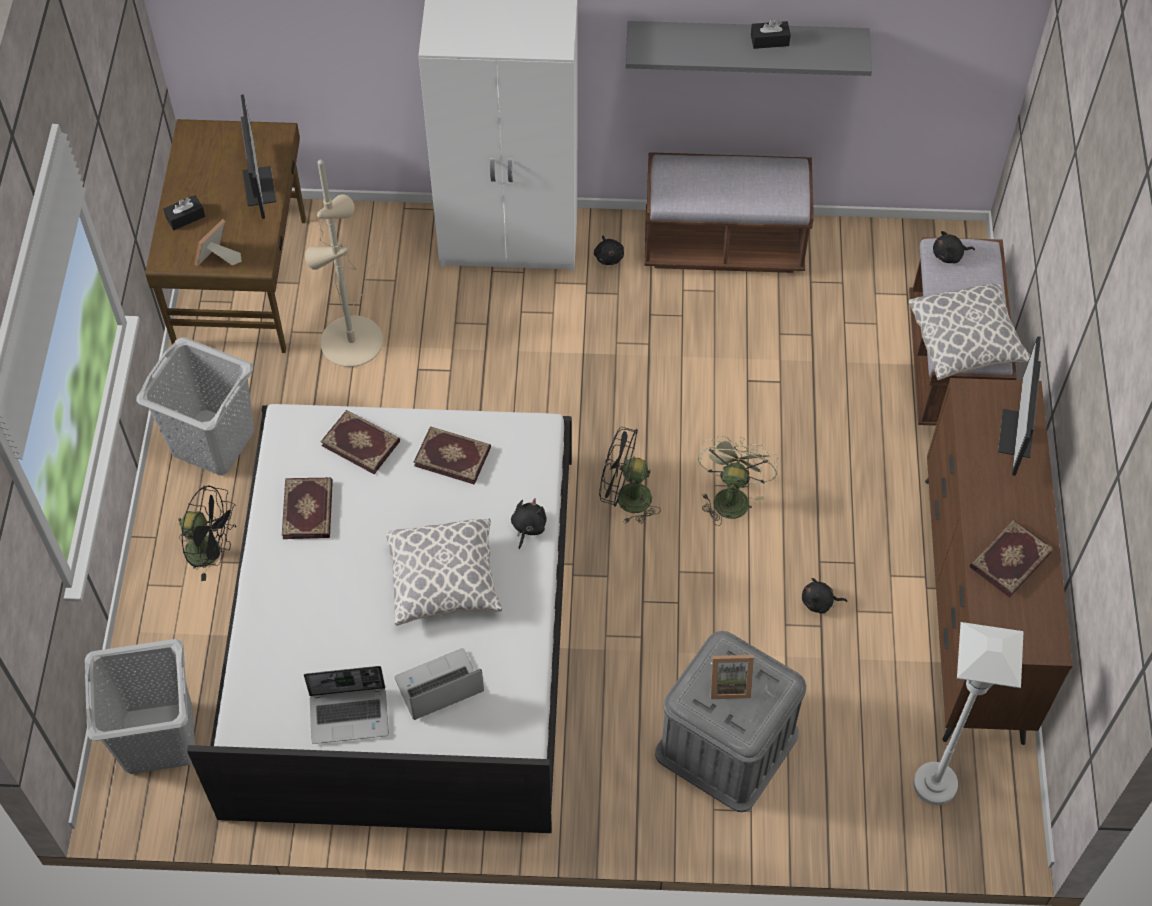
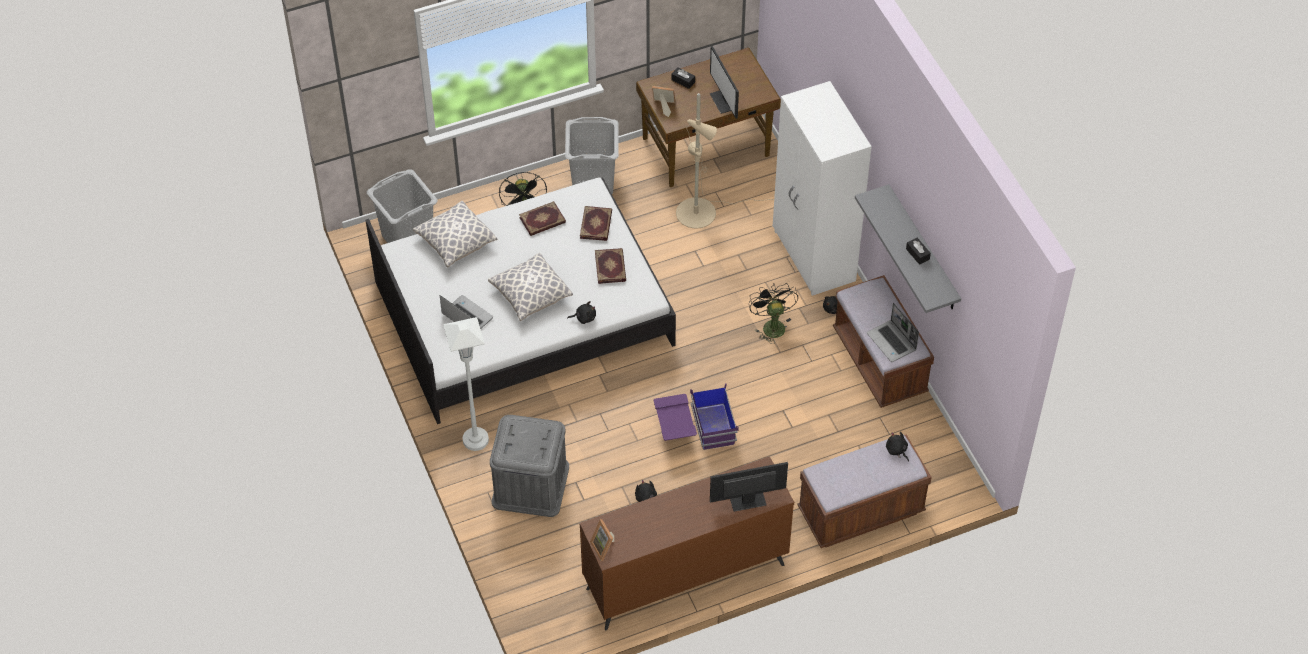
camera: 65 degrees right, 5 degrees down
monitor [240,94,276,219] -> monitor turned 105 degrees clockwise [710,46,739,119]
laptop [304,666,389,744] -> laptop moved to [867,303,919,362]
black fan [599,427,661,524] -> black fan moved to [749,283,798,344]
green fan [698,435,778,526] -> purple storage box [653,384,739,450]
picture frame [710,655,754,699] -> picture frame moved to [590,519,614,561]
pillow [908,284,1030,380] -> pillow moved to [413,201,497,268]
white floor lamp [913,622,1024,805] -> white floor lamp moved to [443,317,489,451]
book [970,519,1053,598] -> none

